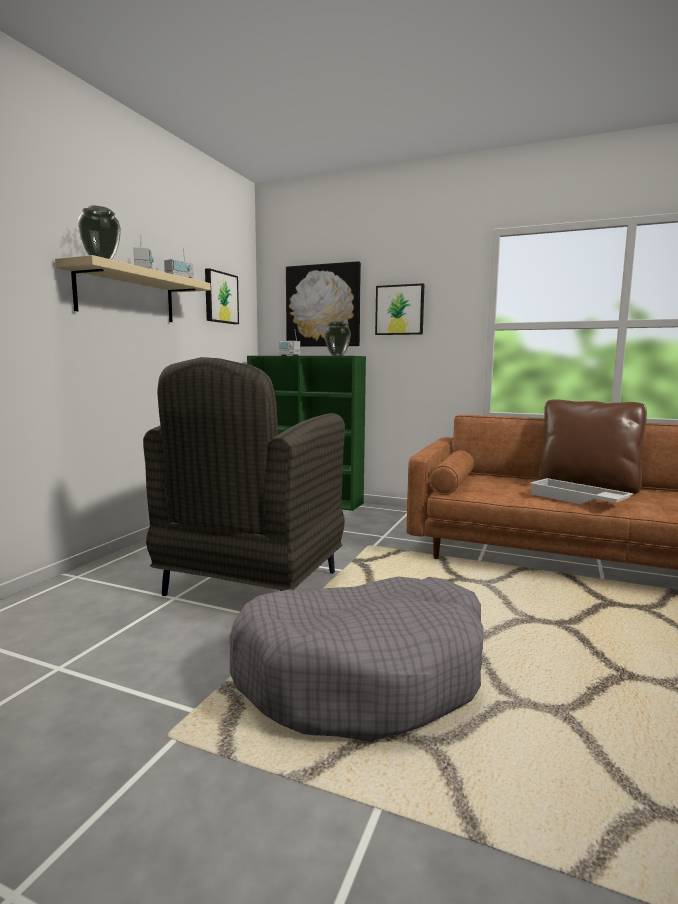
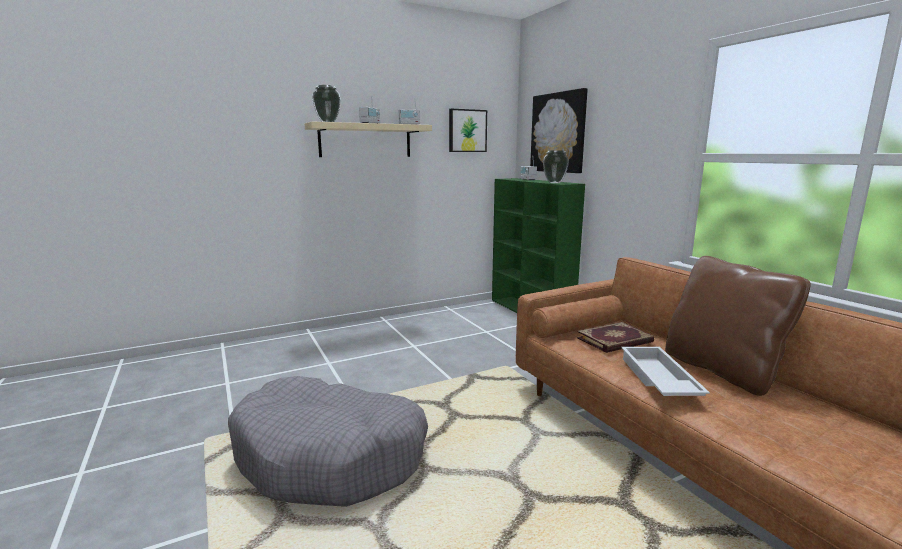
camera: 40 degrees right, 5 degrees up
grey armchair [143,357,345,596] -> none
picture [375,283,424,335] -> none
none -> book [577,322,654,353]

